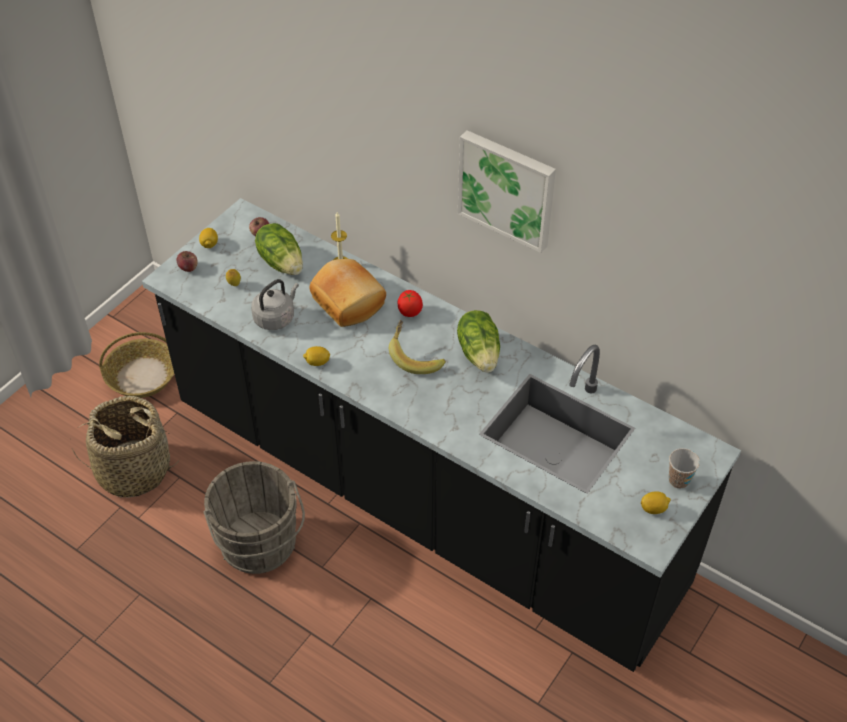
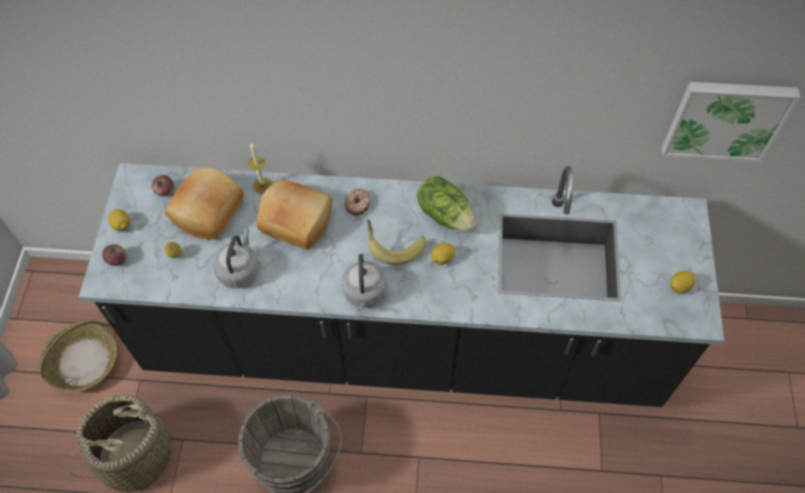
camera: 30 degrees left, 10 degrees up
lettuce [255,223,303,275] -> bread [165,168,244,240]
lemon [303,346,330,366] -> lemon moved to [431,243,455,265]
tomato [398,290,423,317] -> donut [344,188,370,215]
picture [458,130,556,253] -> picture moved to [662,82,800,162]
cup [669,448,700,489] -> none
none -> grey kettle [342,254,387,311]

